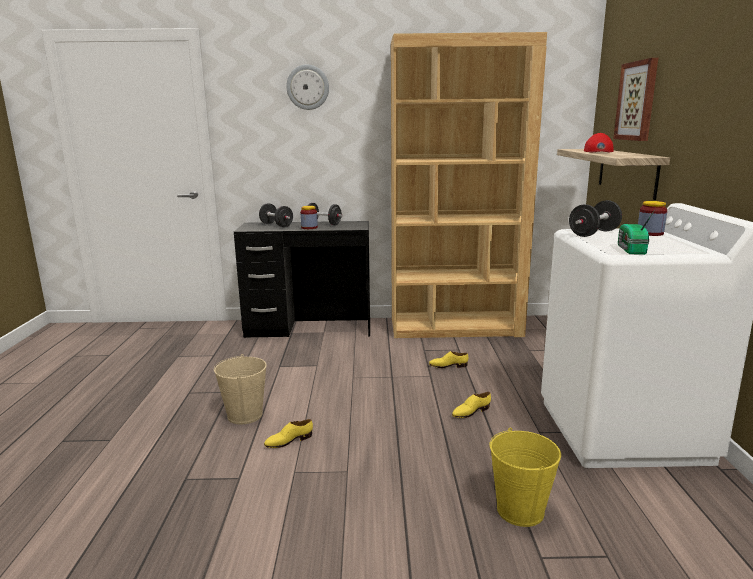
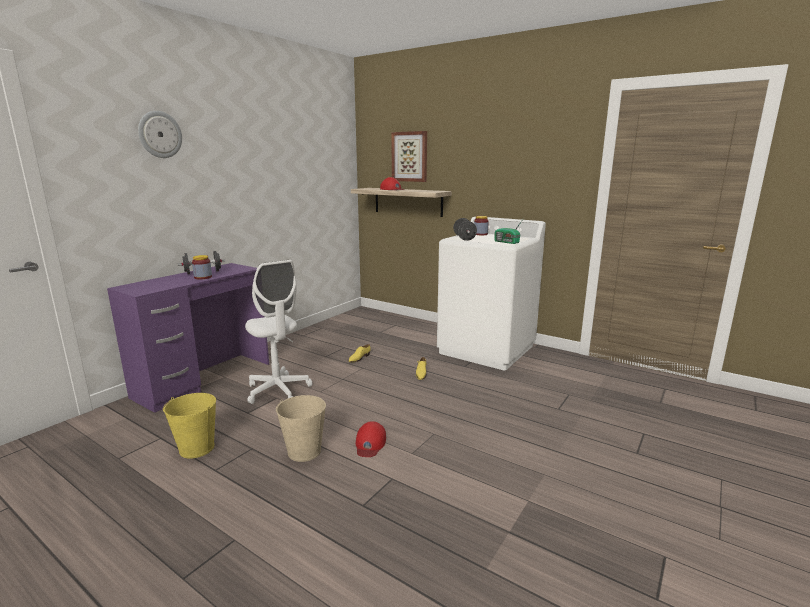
camera: 55 degrees left, 0 degrees up
black desk [234,221,370,338] -> purple desk [107,263,269,413]
black dumbbell [259,203,293,227] -> none
yellow shoe [264,419,313,448] -> red cap [356,421,386,457]
brown bookcase [391,32,547,338] -> none
yellow bucket [489,427,561,527] -> yellow bucket moved to [163,393,216,459]
none -> white office chair [245,260,312,404]

